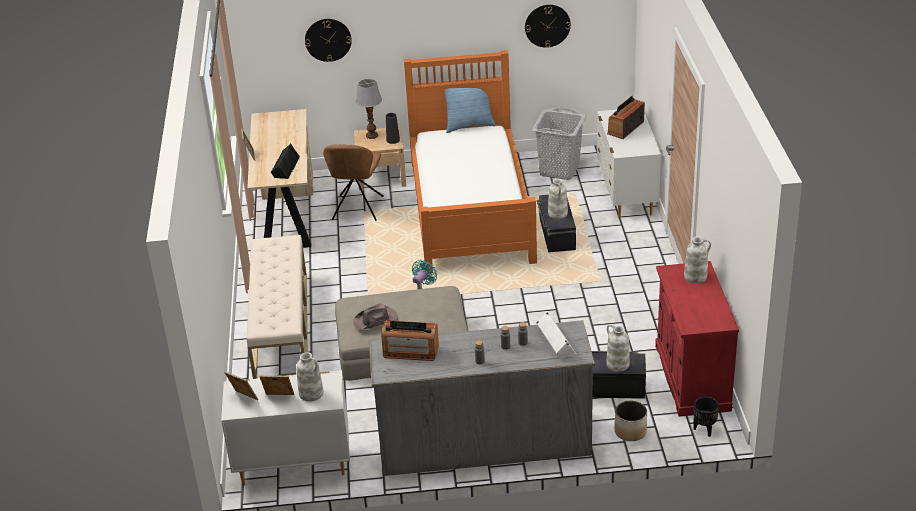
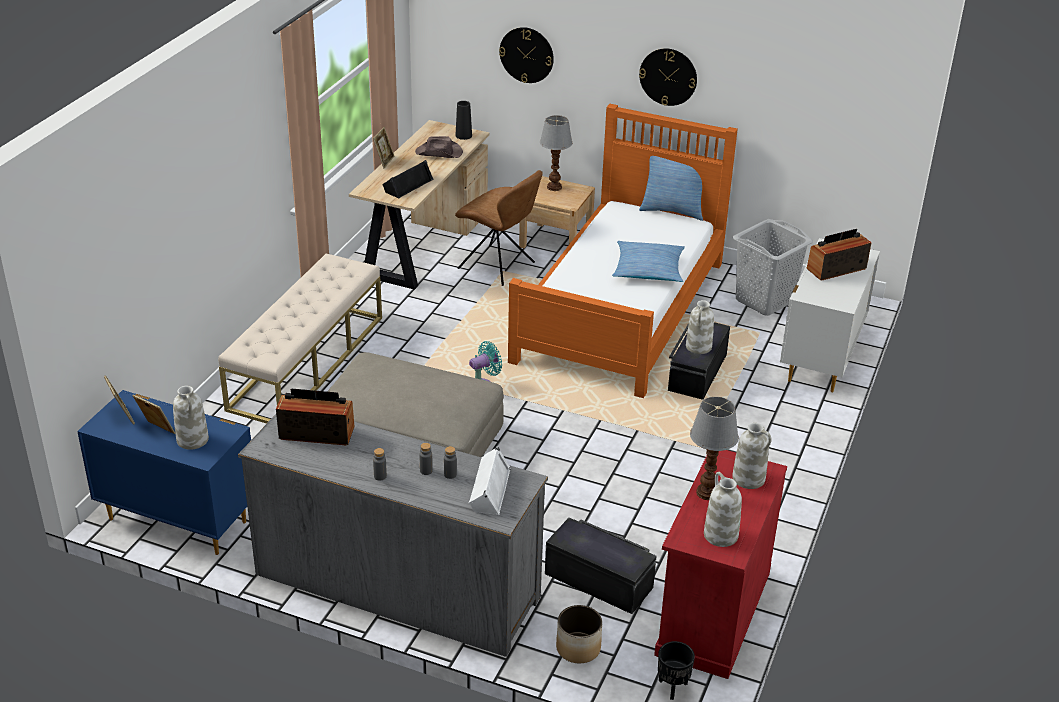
camera: 25 degrees right, 0 degrees up
white dresser [221,370,350,485] -> blue dresser [77,390,251,555]
brown chair [323,145,384,221] -> brown chair turned 90 degrees counterclockwise [455,170,543,286]
brown hat [353,303,398,330] -> brown hat moved to [415,136,463,158]
radio [381,320,439,361] -> radio turned 150 degrees clockwise [276,389,355,445]
black vase [386,113,400,144] -> black vase moved to [455,101,472,140]
wall clock [525,5,571,48] -> wall clock moved to [639,49,697,106]
white vase [607,324,630,372] -> white vase moved to [704,472,742,547]
none -> pillow [612,241,685,282]
none -> table lamp [690,397,739,500]

